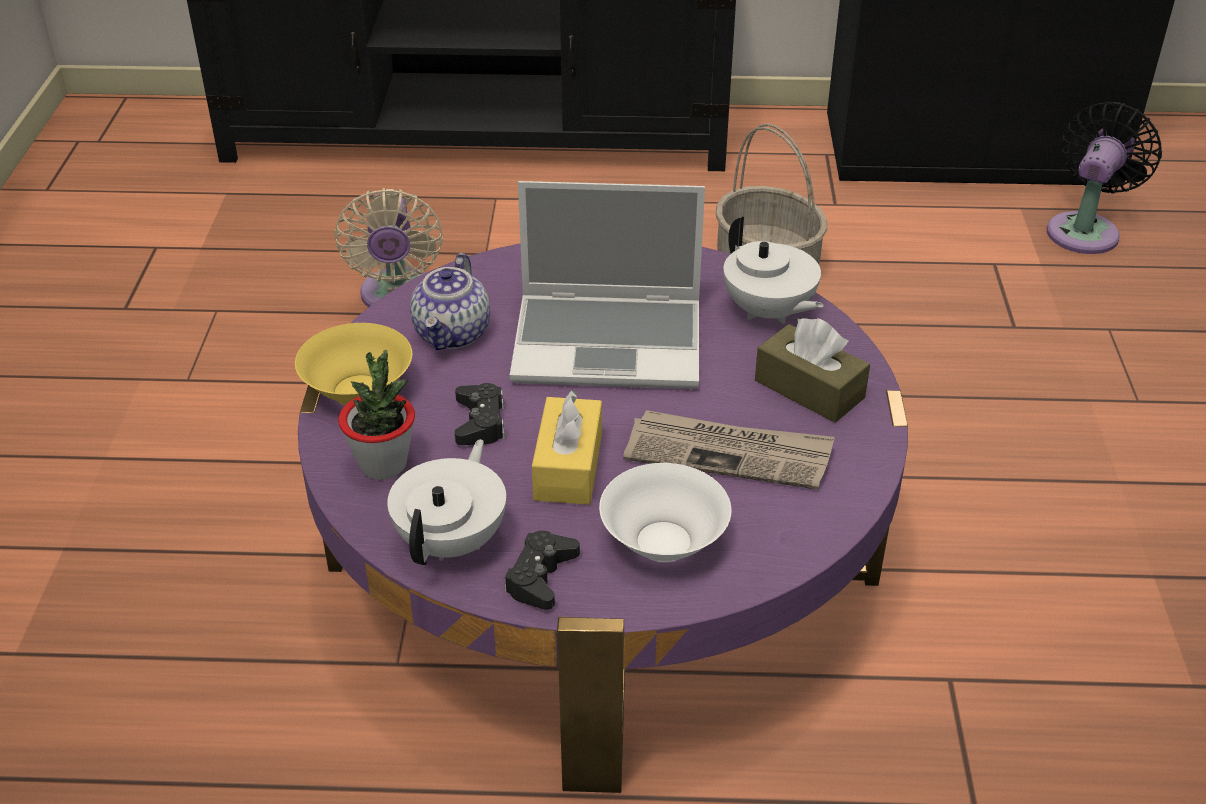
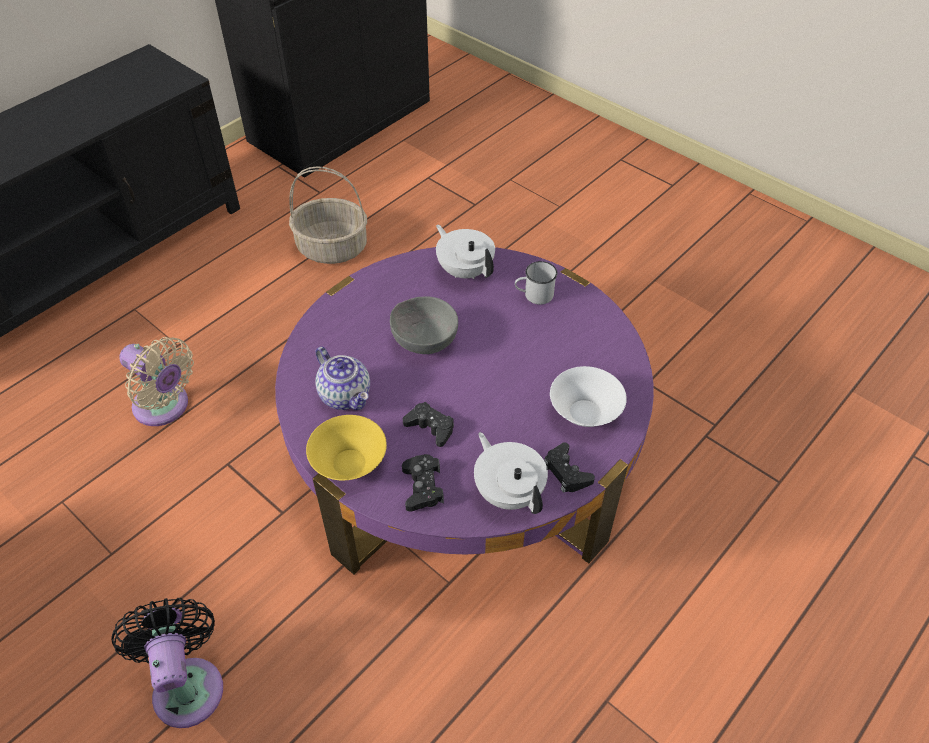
camera: 50 degrees left, 10 degrees up
potted plant [338,350,415,480] -> black game controller [402,454,444,511]
laptop [510,181,705,389] -> grey bowl [390,297,458,354]
yellow tissue box [532,390,602,505] -> none
newspaper [623,410,835,490] -> none
white teapot [723,216,824,324] -> white teapot turned 135 degrees counterclockwise [436,225,495,279]
brown tissue box [755,318,870,423] -> white mug [515,261,557,305]
black fan [1047,102,1162,254] -> black fan moved to [111,598,223,728]

